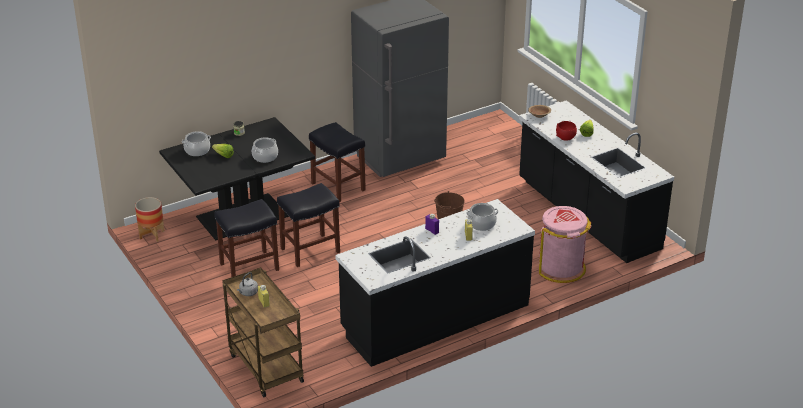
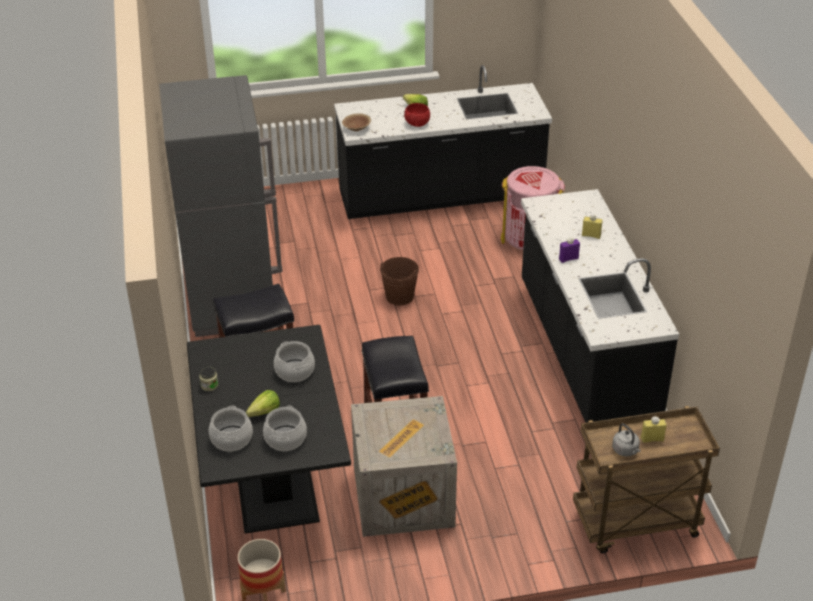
camera: 70 degrees left, 5 degrees up
black stool [214,199,279,277] -> crate [351,396,457,537]
cooking pot [466,203,498,231] -> cooking pot moved to [263,406,307,451]

